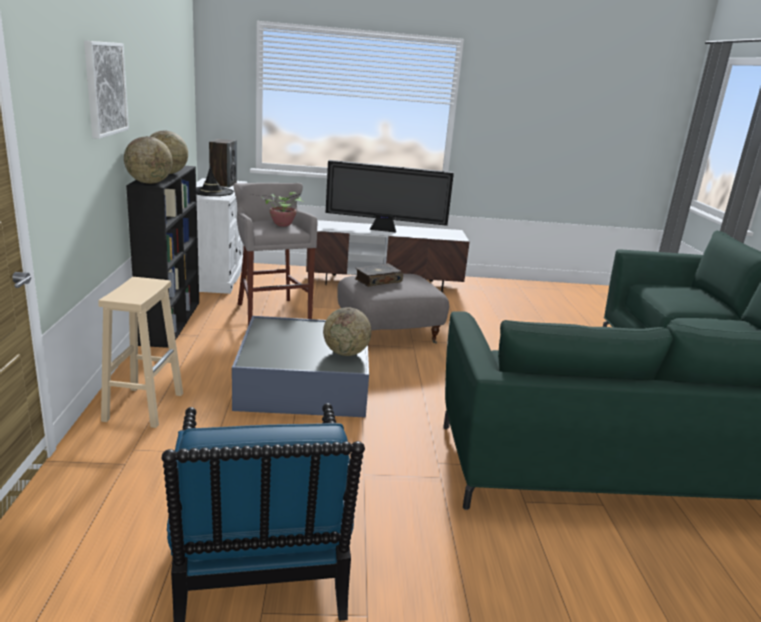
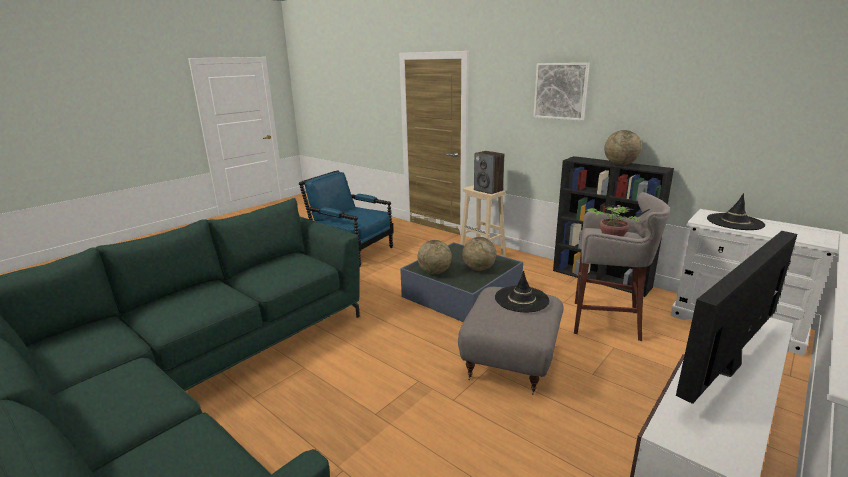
camera: 135 degrees right, 0 degrees up
globe [124,137,173,184] -> globe moved to [462,237,496,271]
speaker [209,139,237,188] -> speaker moved to [474,151,505,194]
book [354,263,403,287] -> black hat [495,271,549,312]

